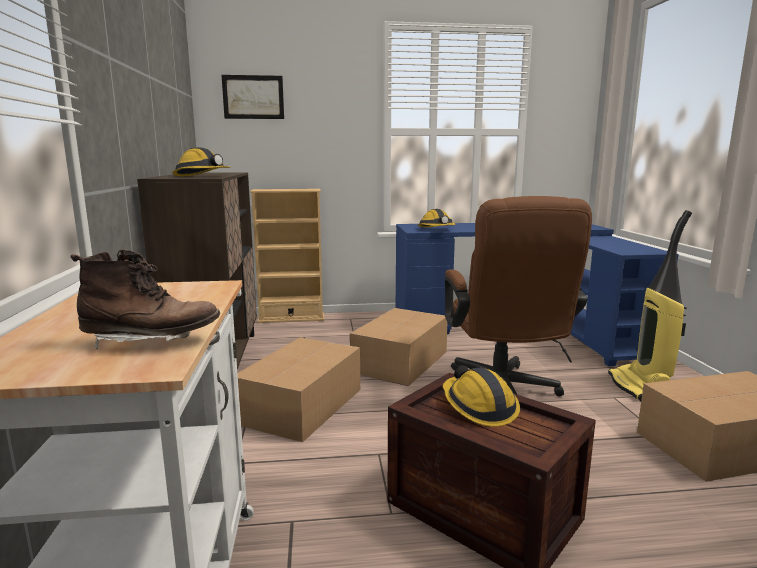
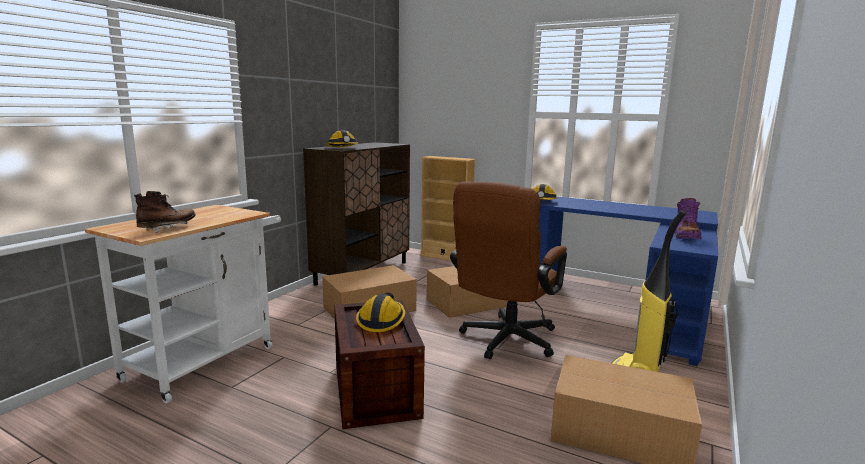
camera: 35 degrees right, 0 degrees up
brown boot [71,249,220,350] -> brown boot turned 90 degrees counterclockwise [134,191,195,233]
picture [222,75,284,119] -> none
none -> purple boot [675,198,701,240]

